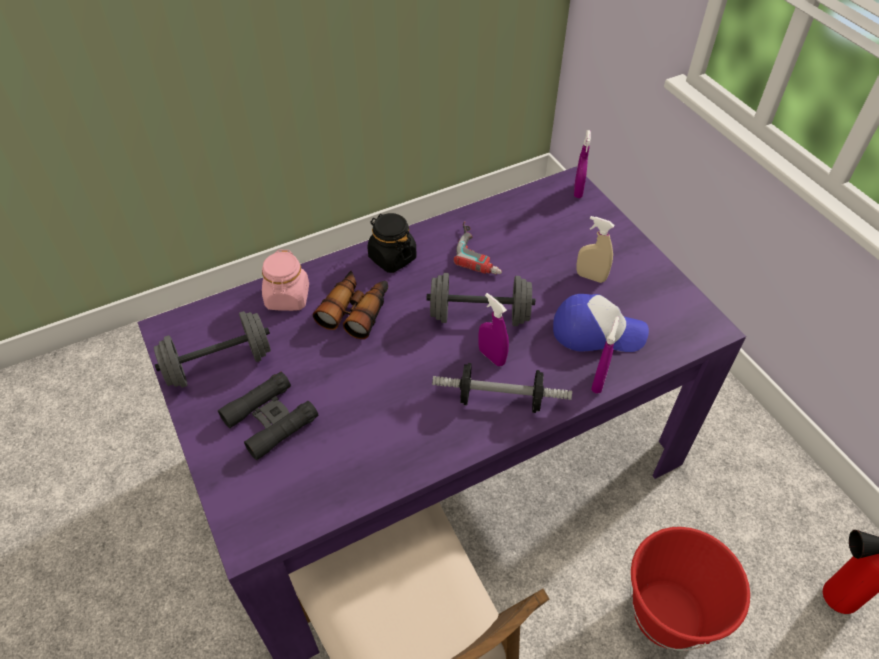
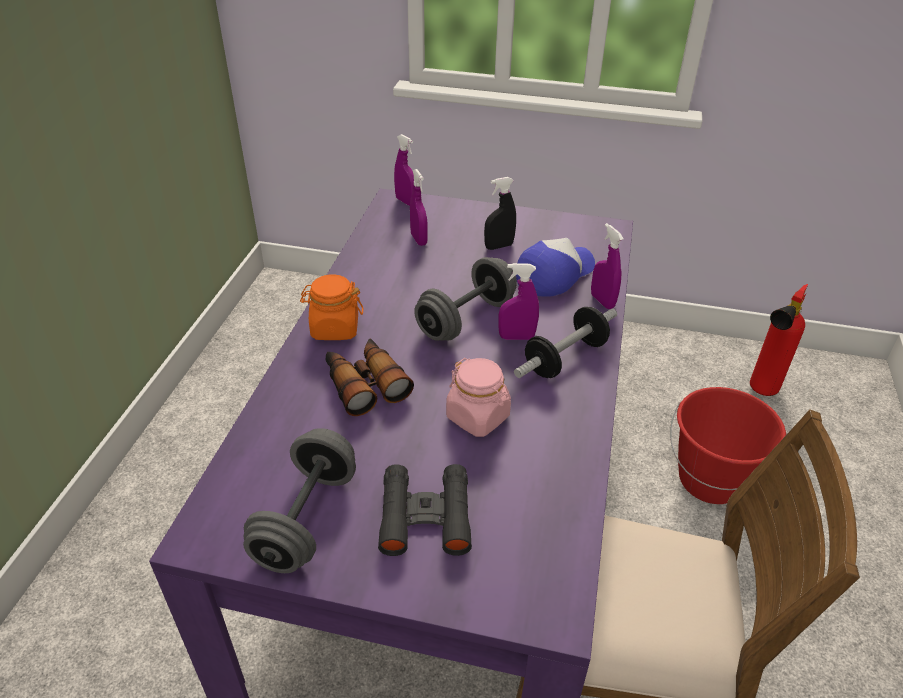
camera: 50 degrees left, 10 degrees down
pink jar [262,250,309,311] -> pink jar moved to [446,358,511,437]
black jar [367,213,417,273] -> orange jar [300,274,363,340]
power drill [454,221,502,275] -> none
beige spray bottle [576,216,614,283] -> black spray bottle [484,177,516,250]
none -> purple spray bottle [410,169,428,246]

